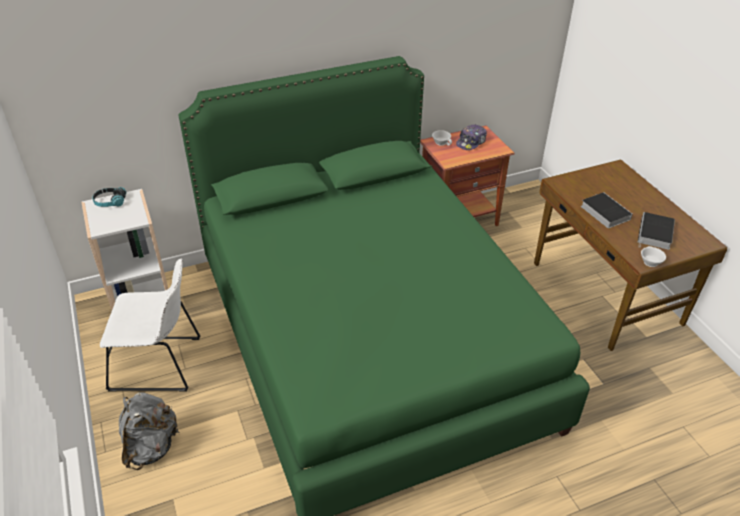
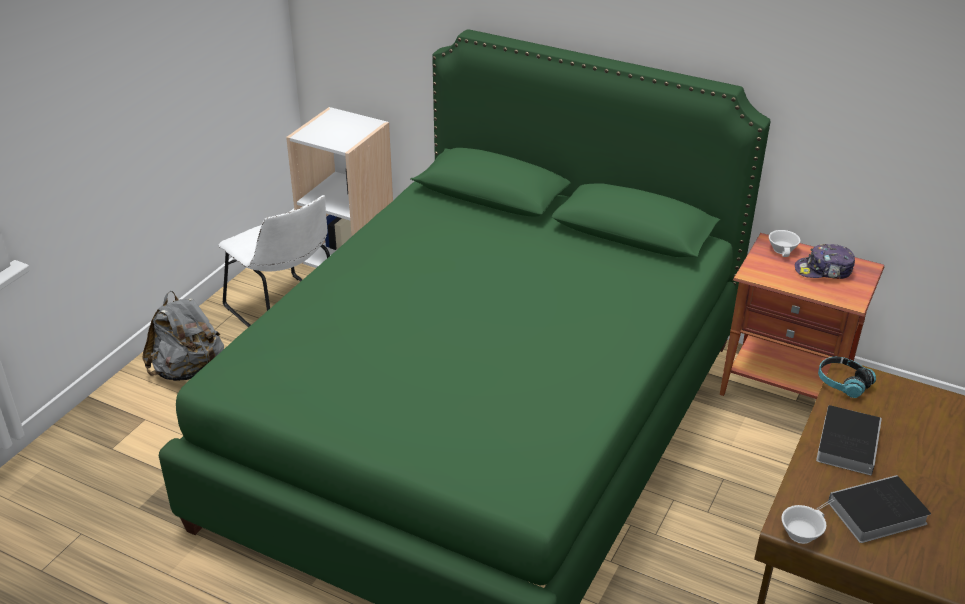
camera: 50 degrees right, 5 degrees down
headphones [92,187,126,207] -> headphones moved to [818,356,876,398]

